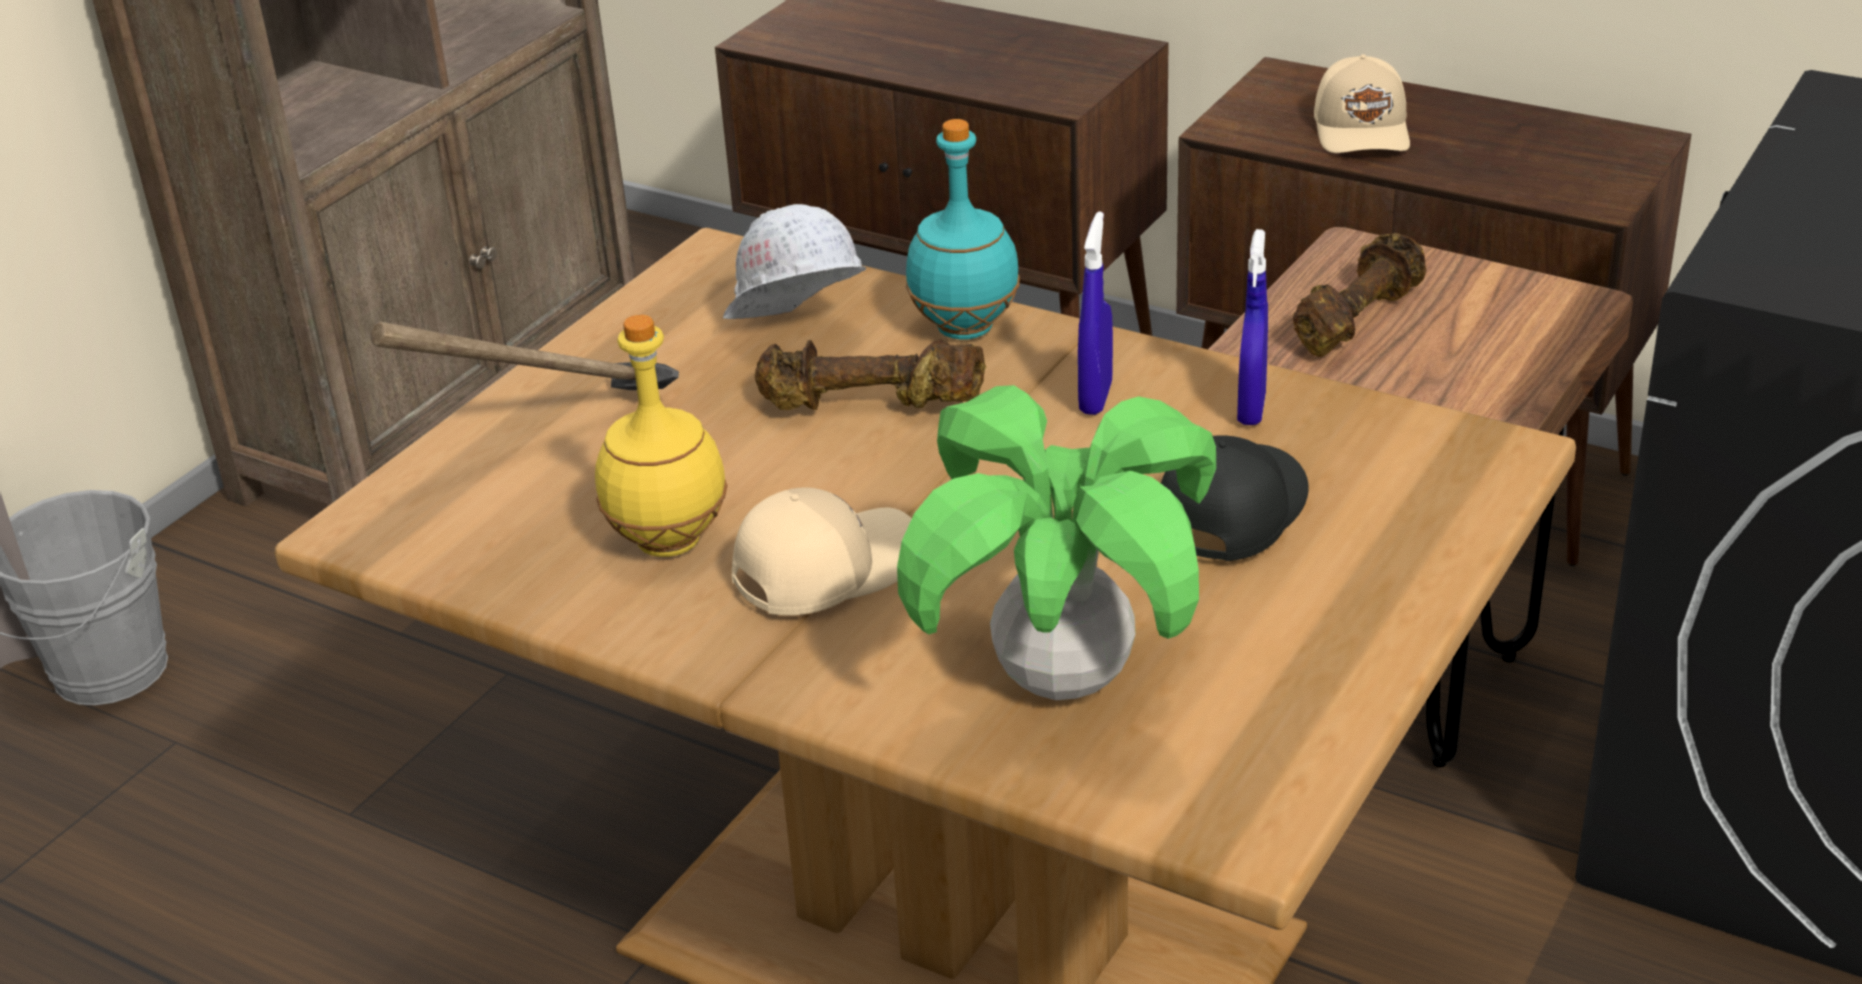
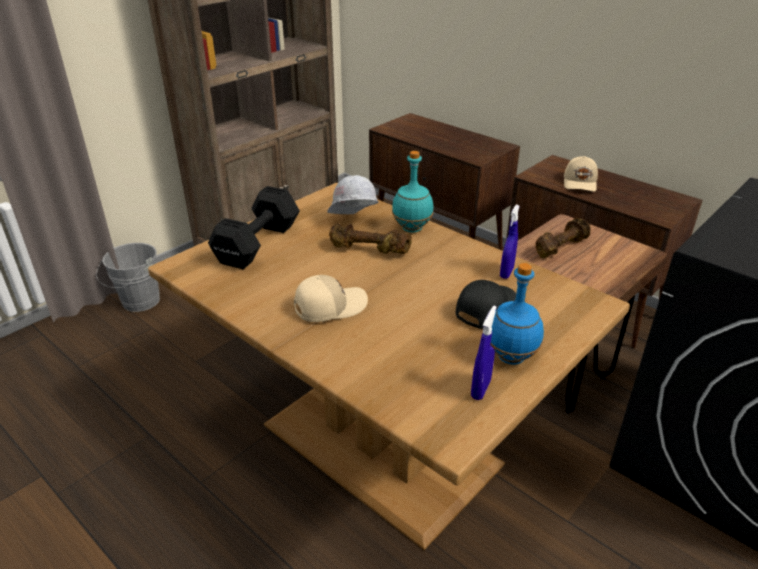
camera: 10 degrees right, 0 degrees up
hammer [371,322,679,390] -> black dumbbell [208,186,300,269]
yellow bottle [595,315,727,557] -> none
potted plant [897,385,1216,700] -> none
blue spray bottle [1078,212,1113,415] -> blue spray bottle moved to [471,306,497,400]
none -> blue bottle [490,263,544,365]

